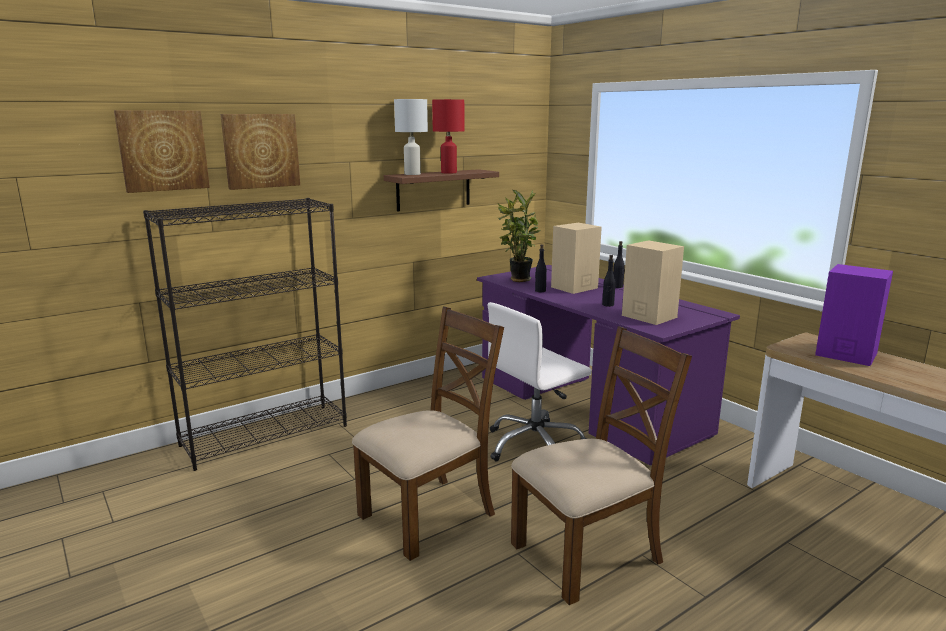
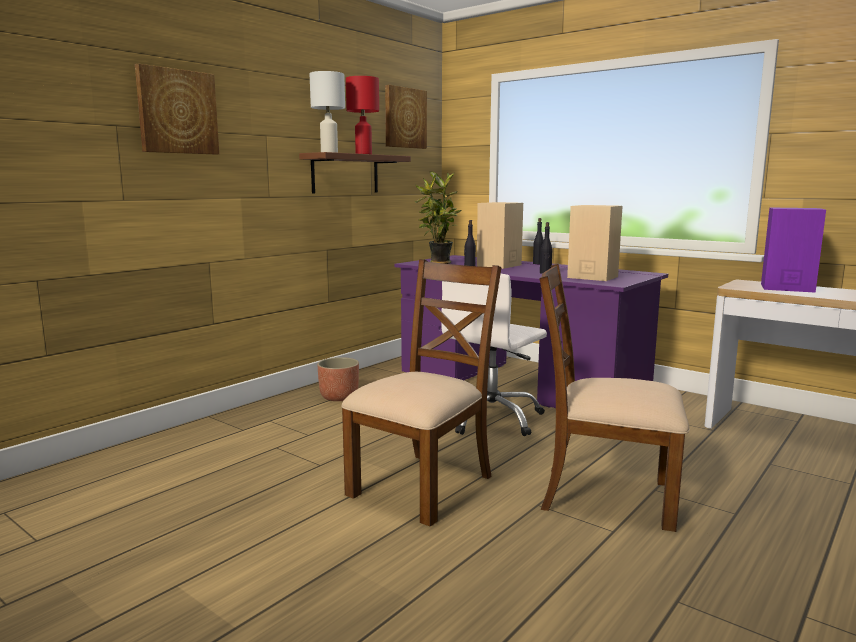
camera: 15 degrees left, 5 degrees down
picture [114,110,210,193] -> picture moved to [385,85,427,149]
black bookcase [143,198,347,471] -> none
brown chair [511,326,692,605] -> brown chair turned 120 degrees counterclockwise [539,263,690,532]
none -> planter [317,357,359,401]

